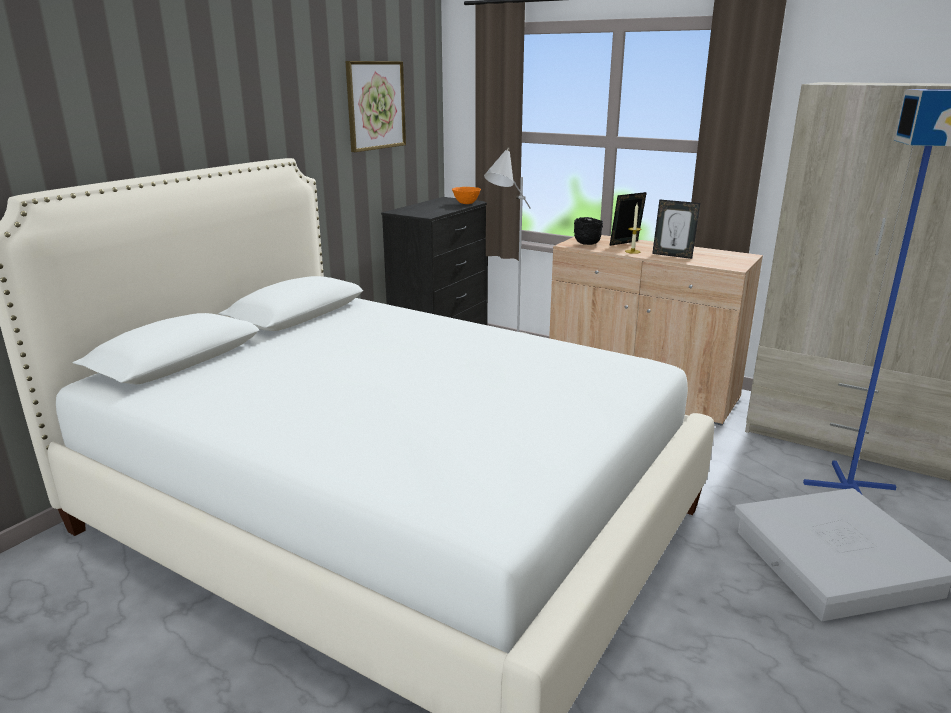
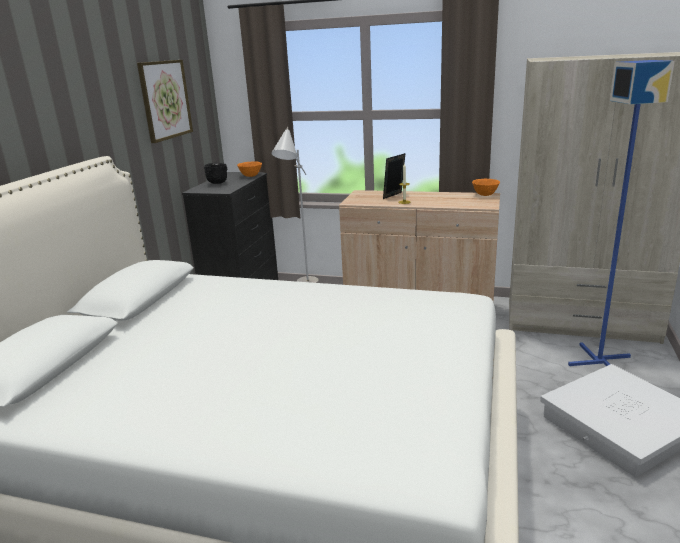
camera: 15 degrees left, 0 degrees up
black bowl [574,217,603,245] -> black bowl moved to [204,162,228,184]
picture frame [652,199,700,259] -> none
none -> orange bowl [472,179,500,196]

